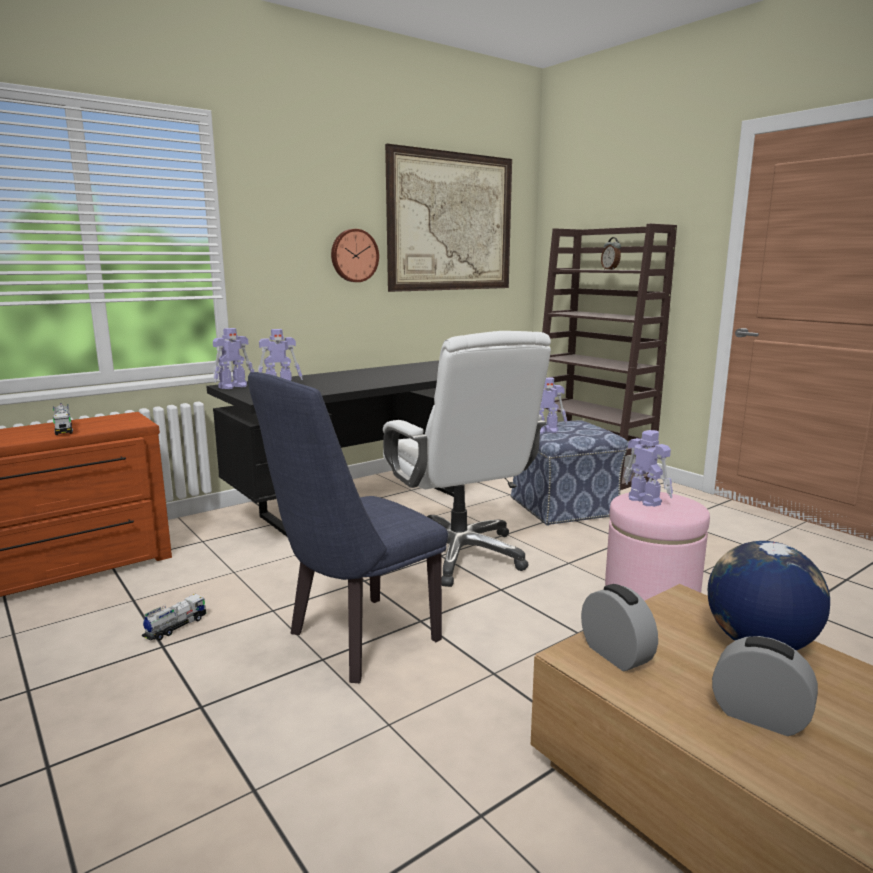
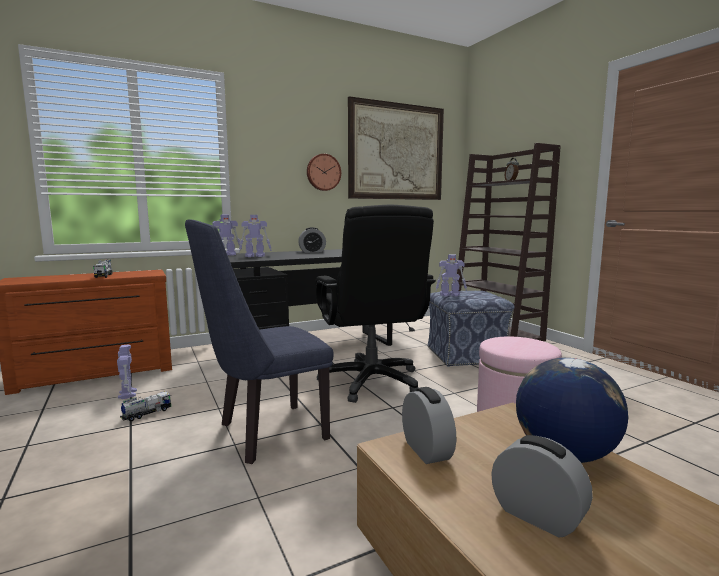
camera: 10 degrees right, 5 degrees down
white office chair [383,331,551,587] -> black office chair [315,205,436,403]
toy robot [624,430,673,507] -> toy robot moved to [117,344,137,399]
none -> alarm clock [298,227,326,253]

